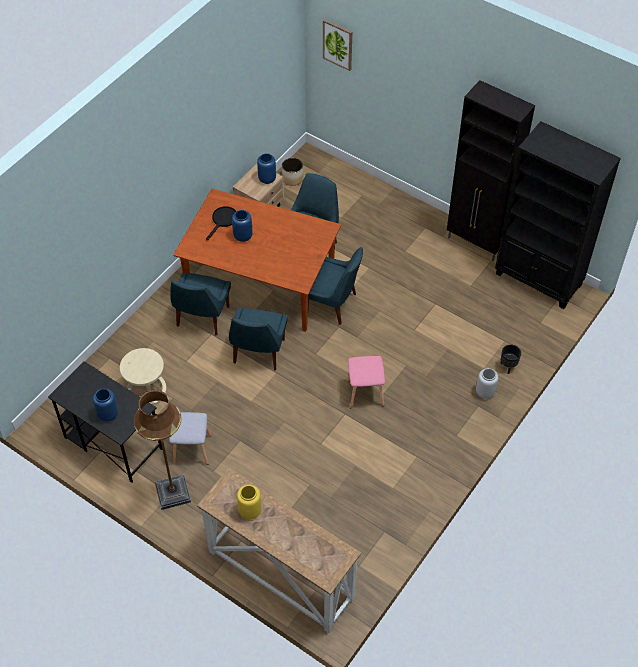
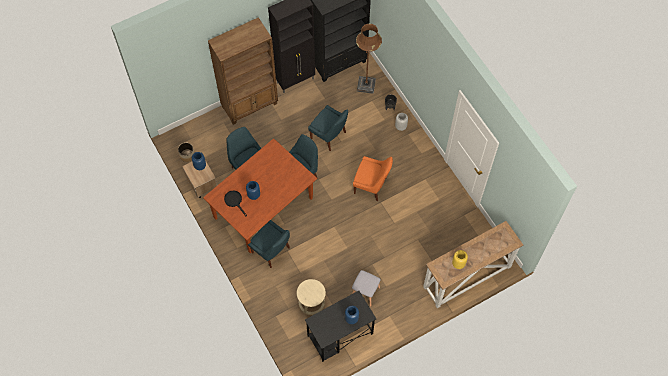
camera: 65 degrees left, 10 degrees up
brown floor lamp [134,390,191,510] -> brown floor lamp moved to [356,24,382,94]
blue chair [229,307,288,370] -> blue chair moved to [308,105,348,151]
picture [323,19,352,71] -> none
pink stool [347,356,385,408] -> orange chair [353,156,393,201]
none -> brown bookcase [208,17,278,125]

